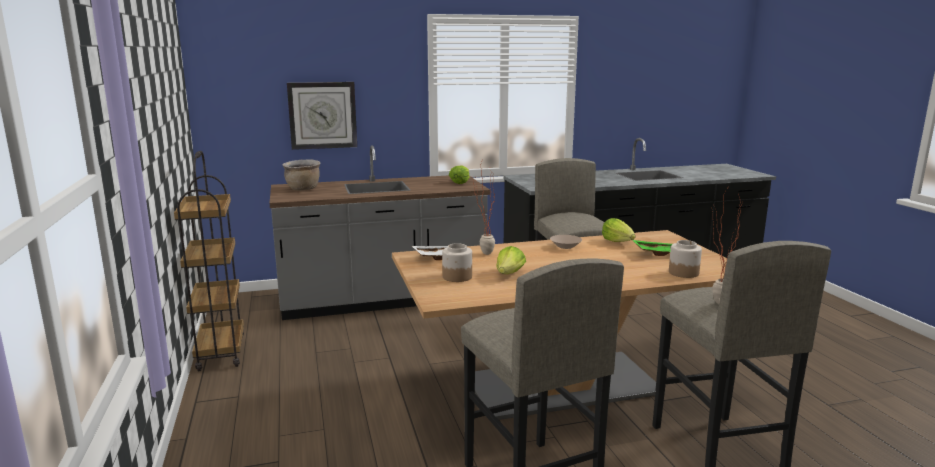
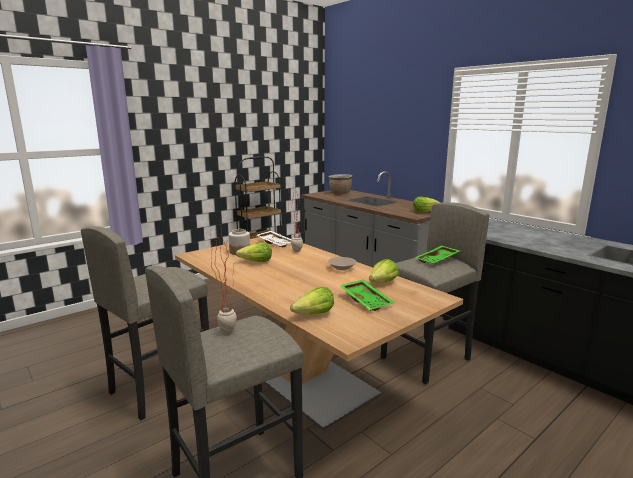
camera: 65 degrees right, 0 degrees up
wall clock [287,82,357,150] -> none
jar [669,240,702,278] -> lettuce [290,287,334,314]
none -> green tray [415,245,460,264]

